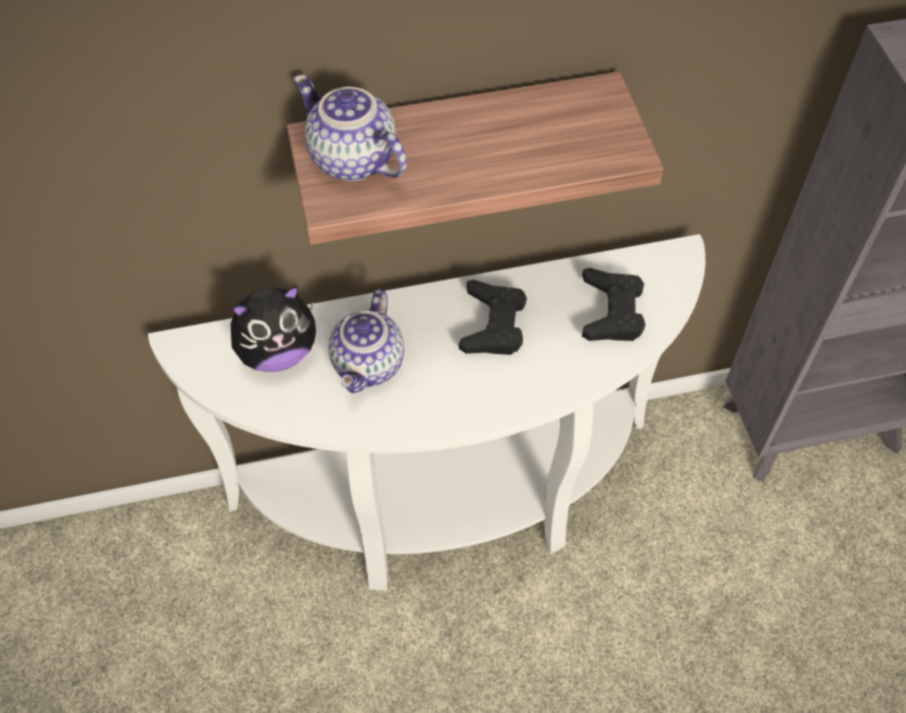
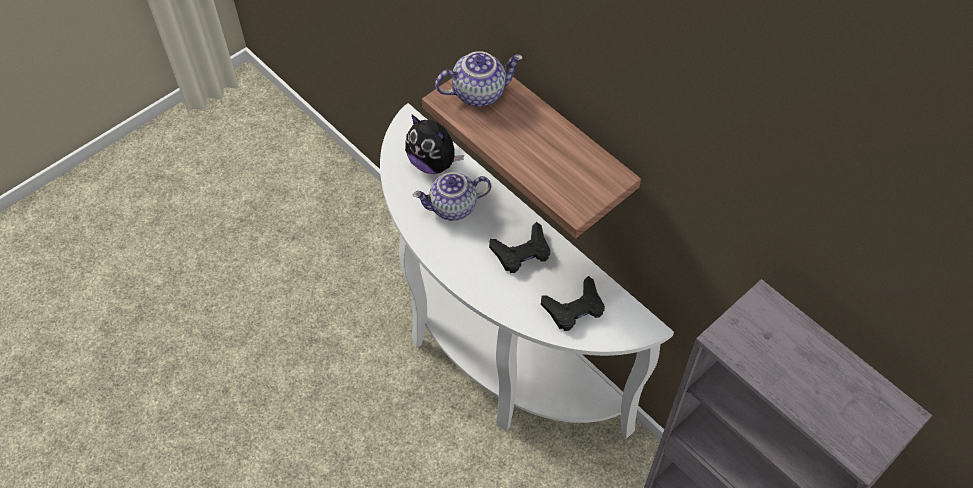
camera: 60 degrees right, 0 degrees up
teapot [294,74,407,181] -> teapot turned 60 degrees clockwise [435,51,523,107]

